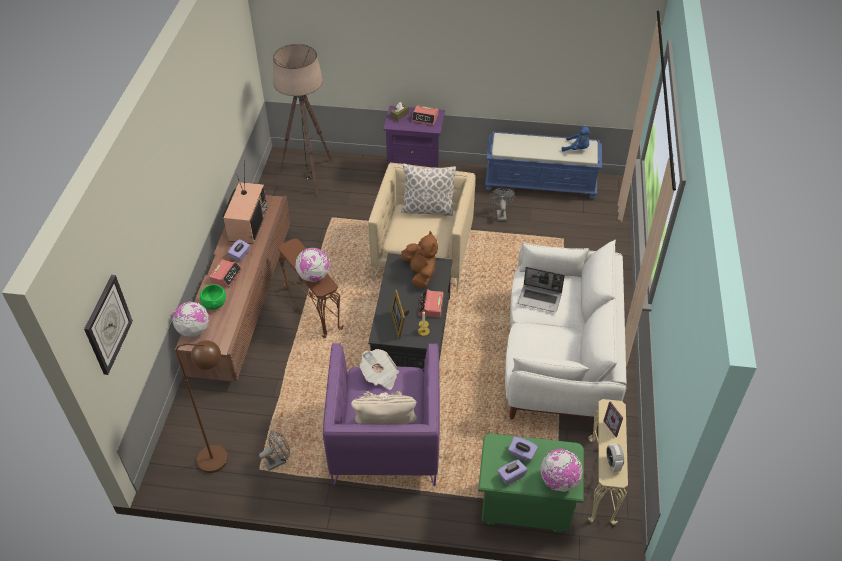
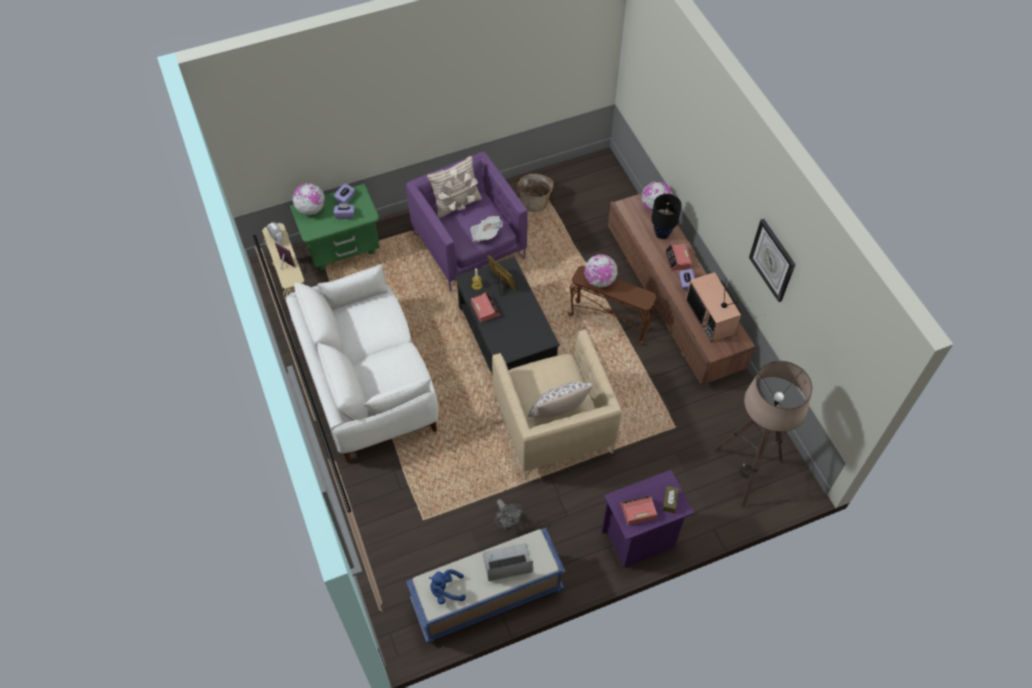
camera: 150 degrees right, 10 degrees up
wall clock [84,275,133,375] -> wall clock moved to [749,219,796,302]
brown floor lamp [176,340,228,473] -> none
green bowl [200,284,226,310] -> black table lamp [651,194,682,239]
grey fan [259,431,290,471] -> basket [517,174,554,212]
brown plush toy [401,231,438,288] -> none
laptop [518,267,565,312] -> laptop moved to [483,543,533,581]

